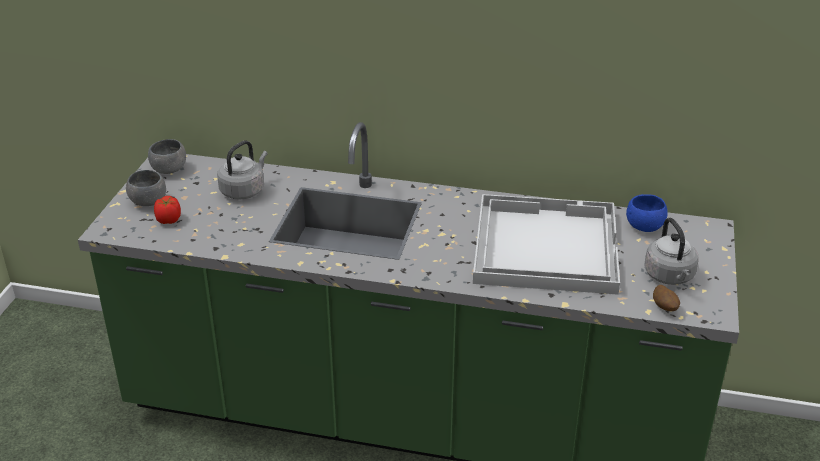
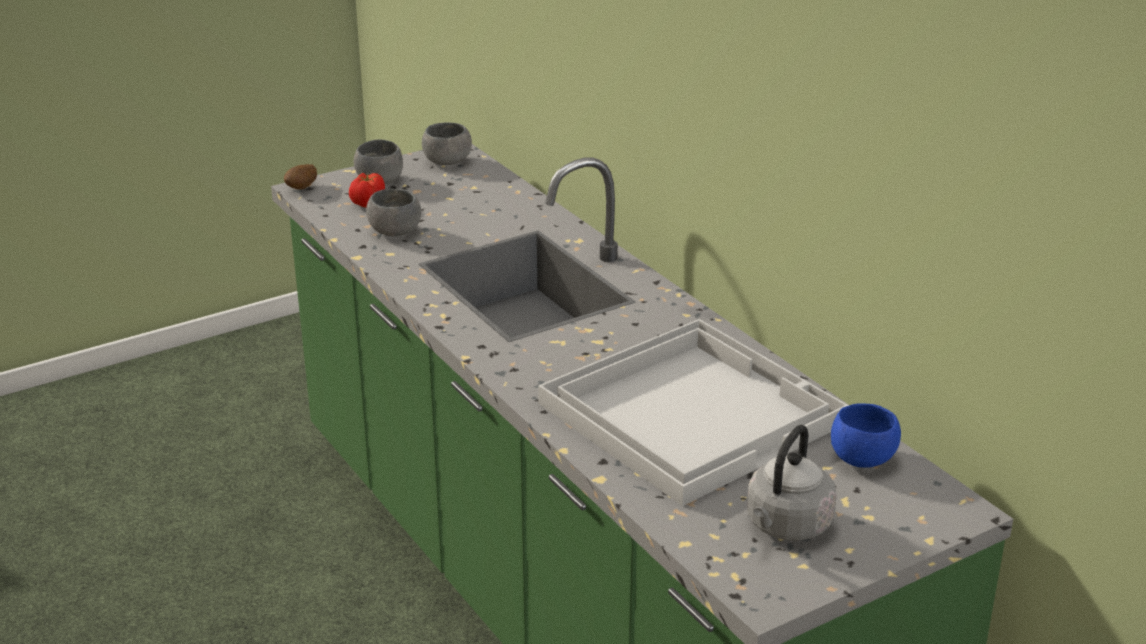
camera: 45 degrees right, 5 degrees down
grey kettle [217,140,268,200] -> none
potato [653,285,680,311] -> potato moved to [284,164,317,190]
none -> grey bowl [366,189,421,236]

